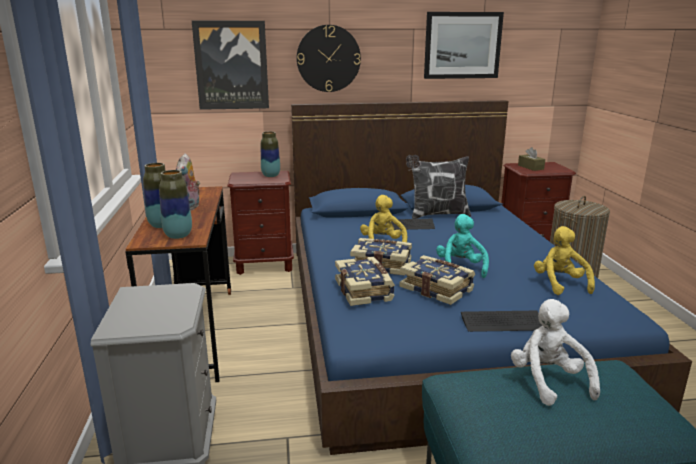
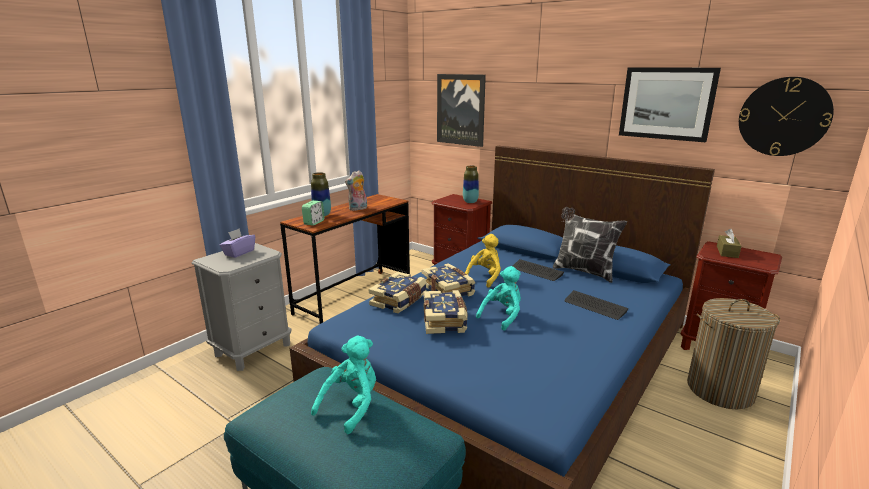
camera: 45 degrees right, 0 degrees up
vase [159,170,192,239] -> alarm clock [302,201,325,226]
wall clock [297,25,361,92] -> wall clock moved to [739,77,834,156]
keyboard [461,310,543,332] -> keyboard moved to [564,290,629,320]
white plush toy [511,299,600,406] -> turquoise plush toy [311,336,376,434]
yellow plush toy [534,226,595,295] -> none
none -> purple tissue box [219,228,255,258]

